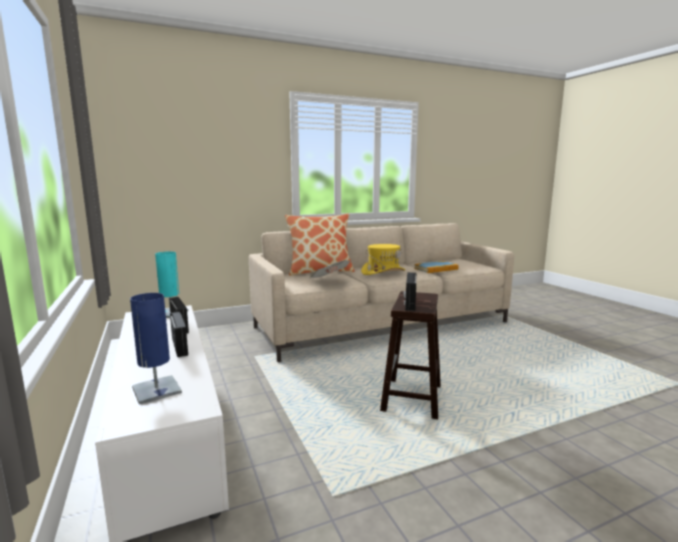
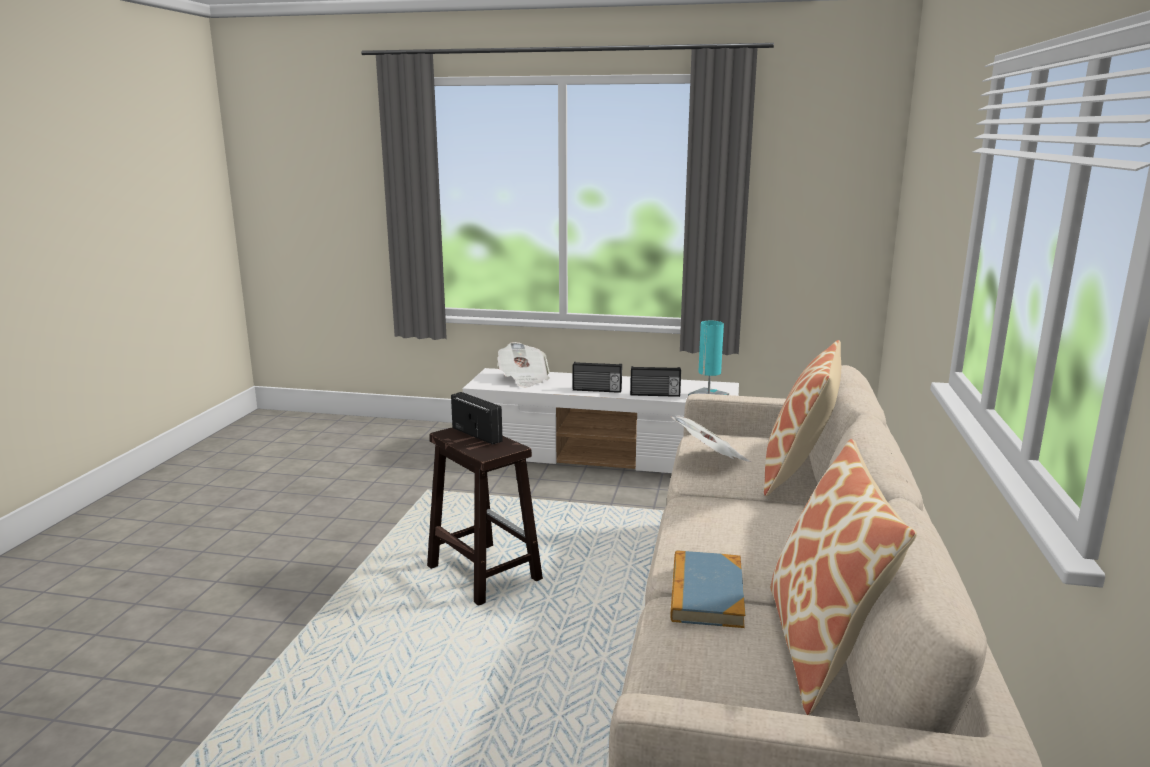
camera: 125 degrees right, 5 degrees up
blue table lamp [130,293,182,405] -> newspaper [497,342,550,388]
yellow hat [361,244,405,275] -> none
none -> pillow [770,439,917,715]

